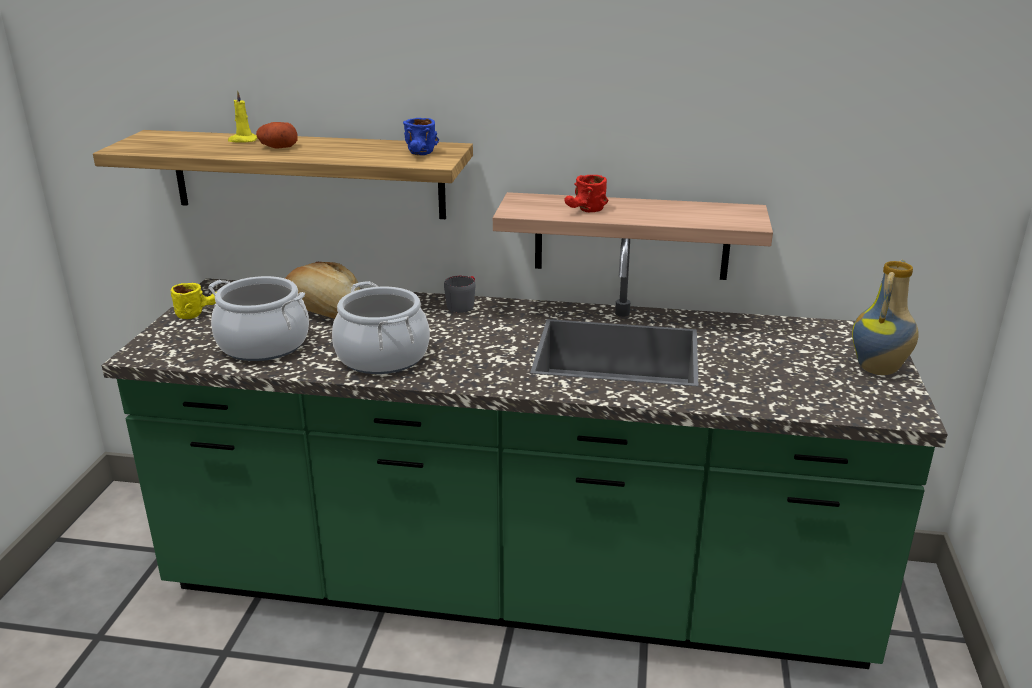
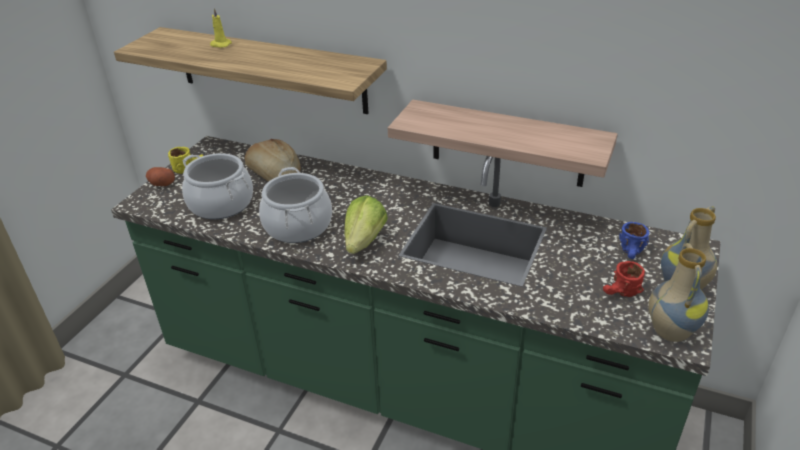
camera: 15 degrees right, 10 degrees up
potato [256,122,298,149] -> potato moved to [146,167,175,186]
blue mug [403,118,439,155] -> blue mug moved to [619,222,649,259]
grey mug [444,275,475,313] -> none
red mug [564,175,608,212] -> red mug moved to [603,261,645,297]
none -> lettuce [344,195,388,254]
none -> vase [648,243,709,342]

